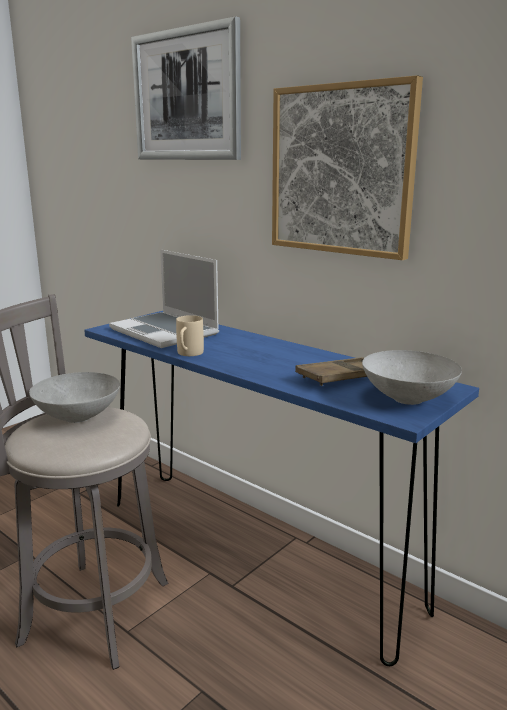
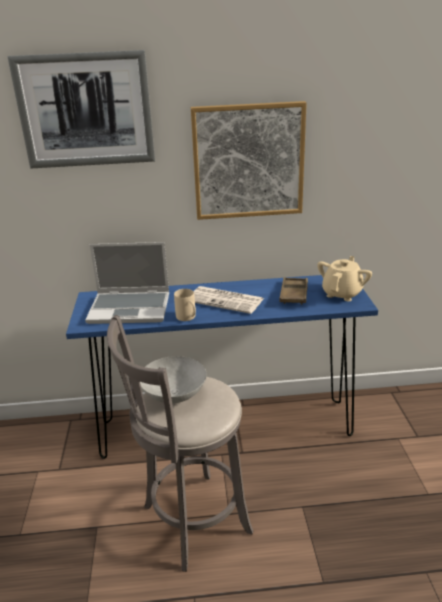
camera: 45 degrees left, 10 degrees up
grey bowl [362,350,462,405] -> beige teapot [317,256,372,301]
none -> newspaper [194,286,264,314]

